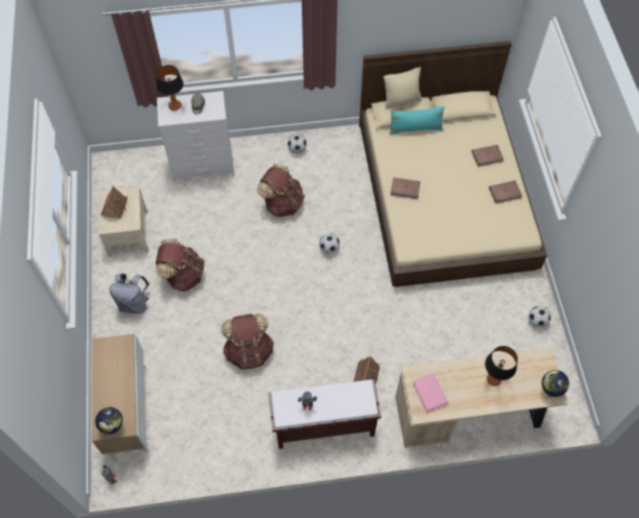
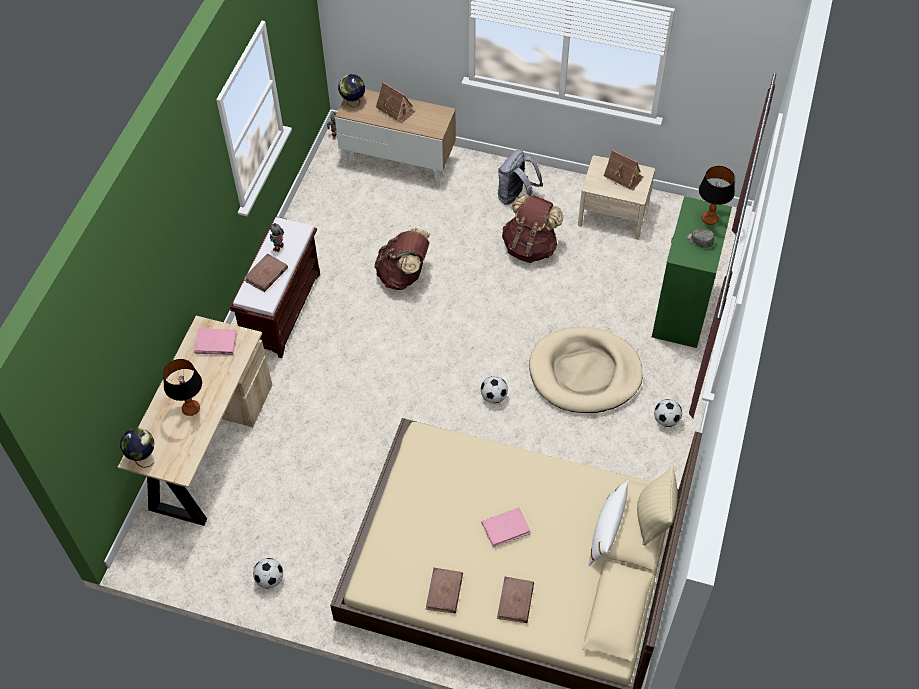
camera: 115 degrees right, 5 degrees down
white dresser [157,91,234,183] -> green dresser [652,196,732,348]
brown backpack [257,164,305,217] -> beige dog bed [529,327,643,413]
toy house [353,356,380,384] -> toy house moved to [376,82,416,123]
turquoise pillow [389,106,445,135] -> white pillow [588,480,628,566]
brown book [390,177,420,199] -> brown book moved to [244,254,288,292]
none -> pink book [481,507,531,547]

